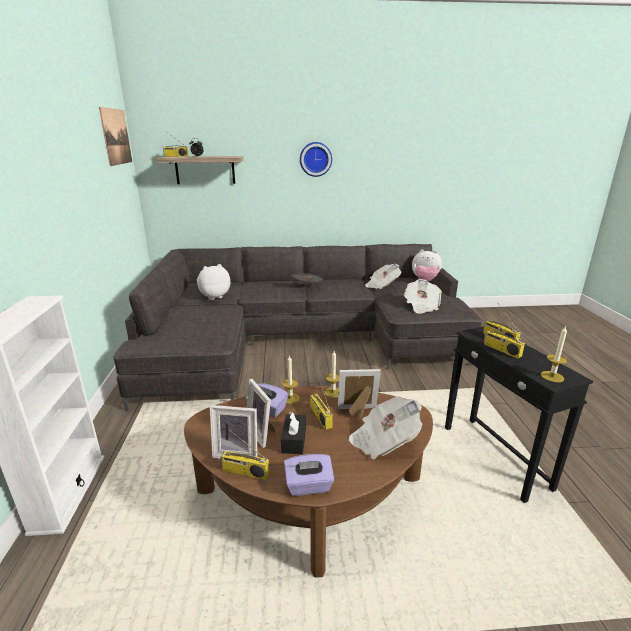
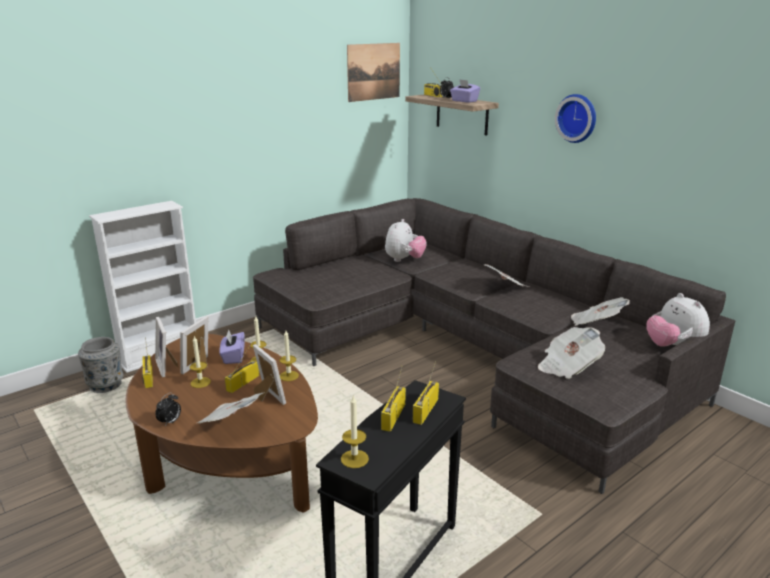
camera: 55 degrees right, 0 degrees up
plush toy [197,264,230,300] -> plush toy turned 90 degrees clockwise [385,219,427,262]
black tissue box [281,412,306,454] -> candle [190,336,211,388]
purple tissue box [284,454,334,496] -> purple tissue box moved to [450,79,480,103]
none -> grey vase [78,337,123,393]
none -> alarm clock [155,392,181,427]

